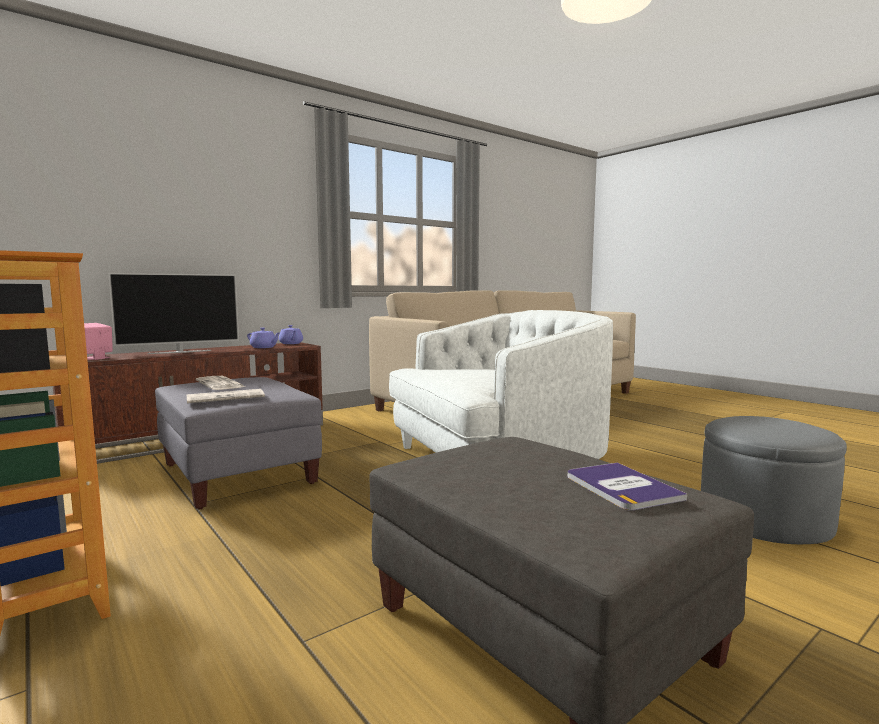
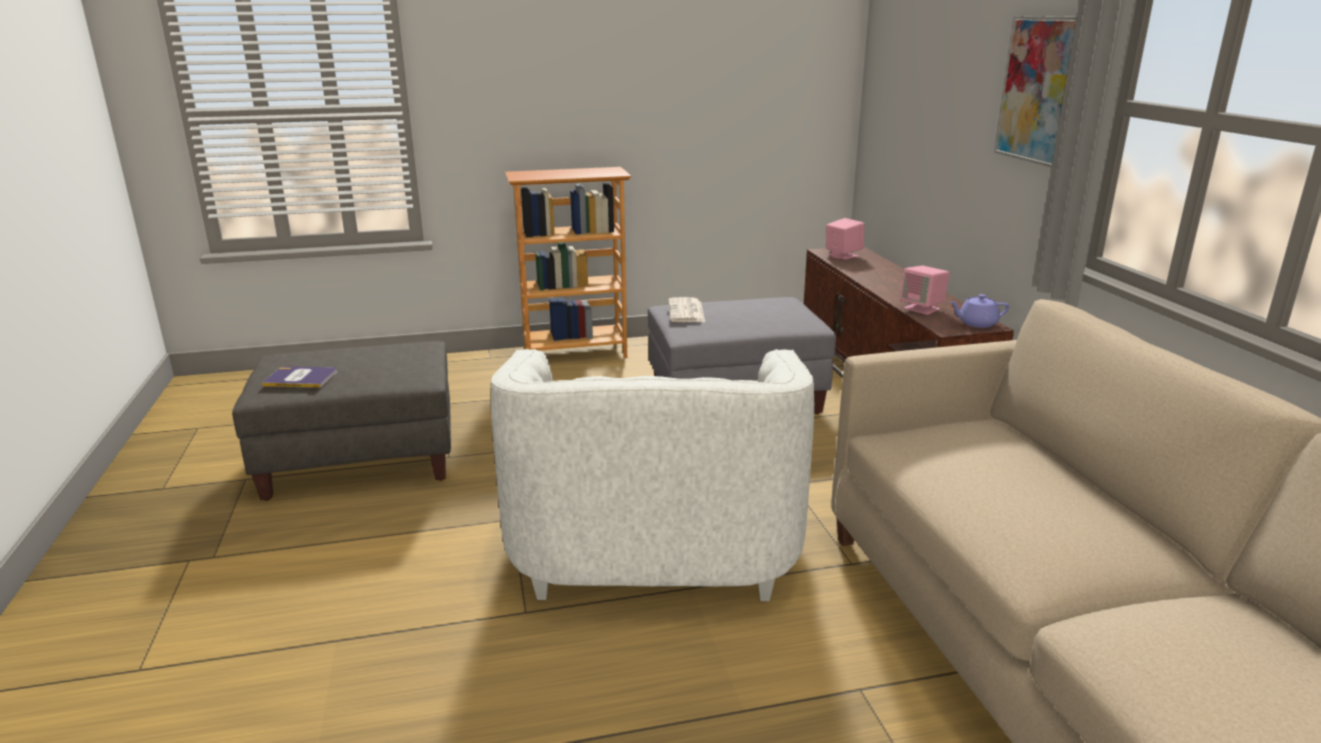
camera: 115 degrees right, 15 degrees up
television [108,273,239,354] -> none
newspaper [196,376,245,390] -> none
purple teapot [247,328,280,348] -> pink speaker [900,266,949,315]
grey ottoman [701,416,847,544] -> none
none -> picture [994,16,1077,167]

